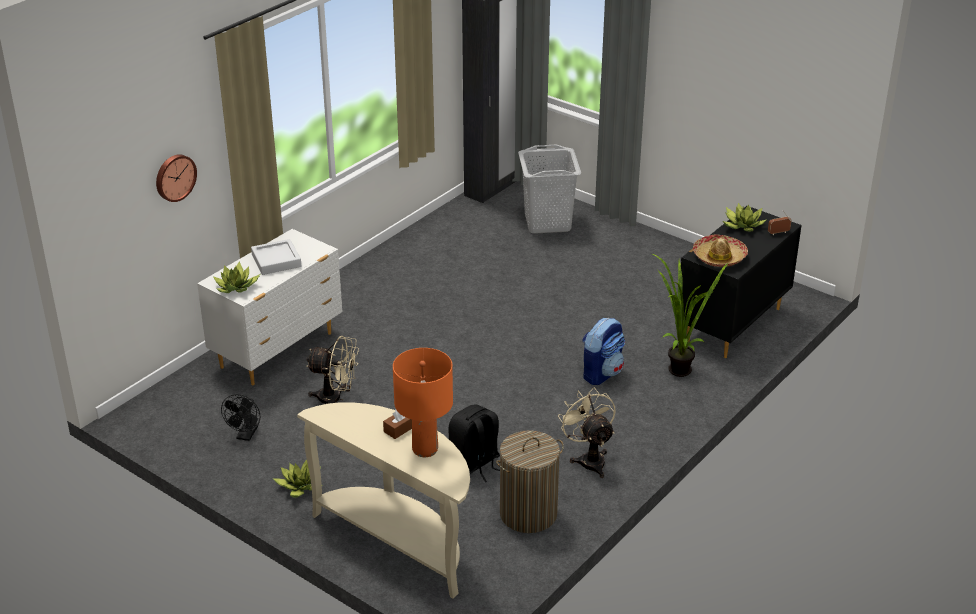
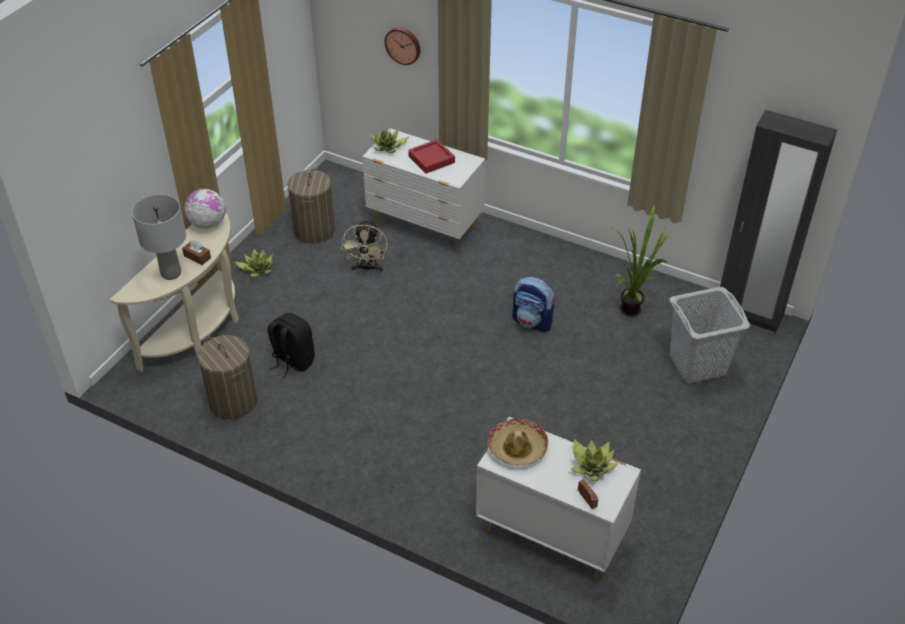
camera: 80 degrees right, 10 degrees up
black fan [221,394,261,441] -> laundry basket [287,169,335,243]
grey tray [251,239,301,275] -> red tray [408,139,455,174]
orange table lamp [393,348,453,457] -> grey table lamp [132,195,186,280]
beige fan [558,387,616,478] -> none
backpack [582,318,625,385] -> backpack moved to [512,277,555,332]
potted plant [651,253,728,377] -> potted plant moved to [611,204,673,317]
black dresser [681,206,802,358] -> white dresser [476,417,641,579]
none -> globe [184,189,226,229]

